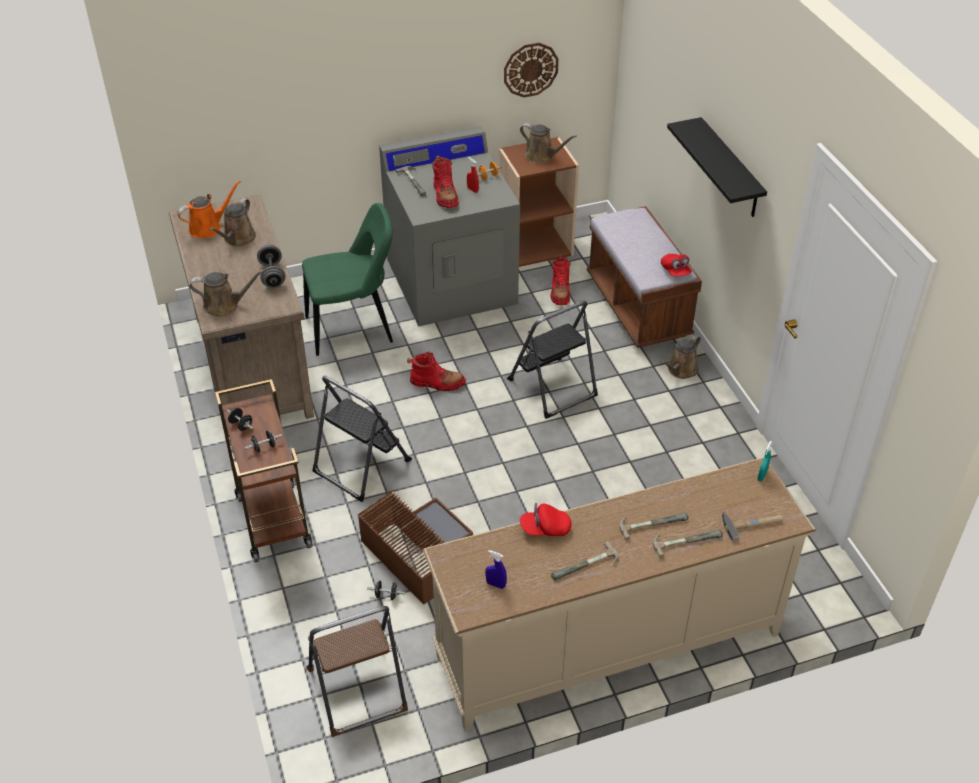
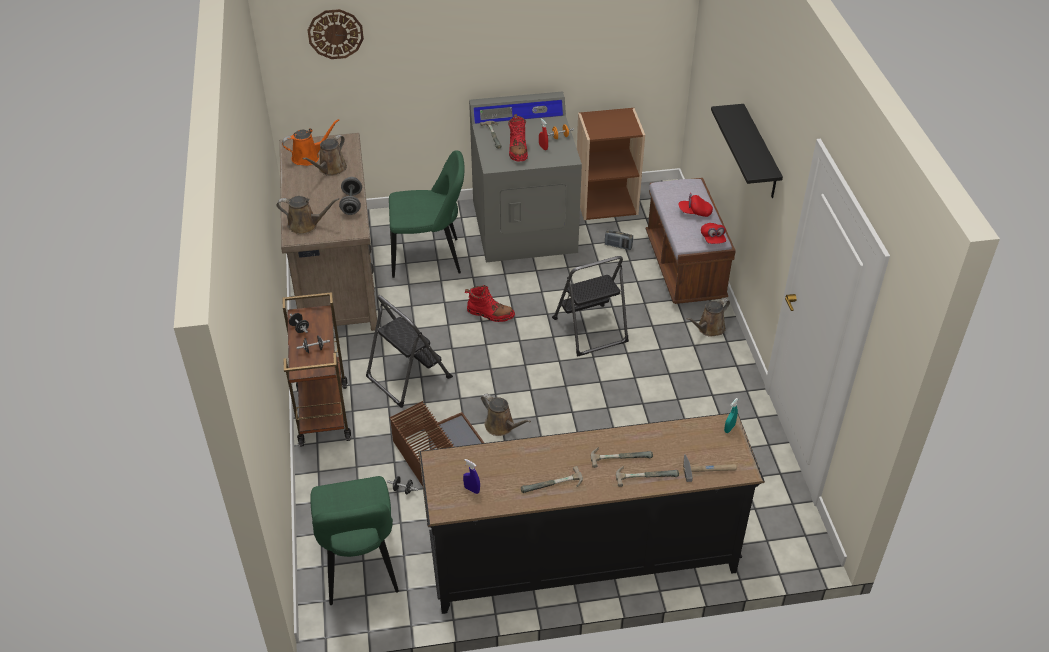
camera: 10 degrees right, 0 degrees up
brown step ladder [306,606,408,737] -> green chair [310,476,399,605]
beige cabinet [422,457,816,732] -> black cabinet [418,413,765,614]
wall clock [504,43,559,98] -> wall clock moved to [307,9,364,59]
brown watering can [520,123,577,163] -> brown watering can moved to [481,394,531,436]
red cap [520,503,572,536] -> red cap moved to [679,193,713,217]
red boot [551,254,571,305] -> radio [605,230,633,250]

